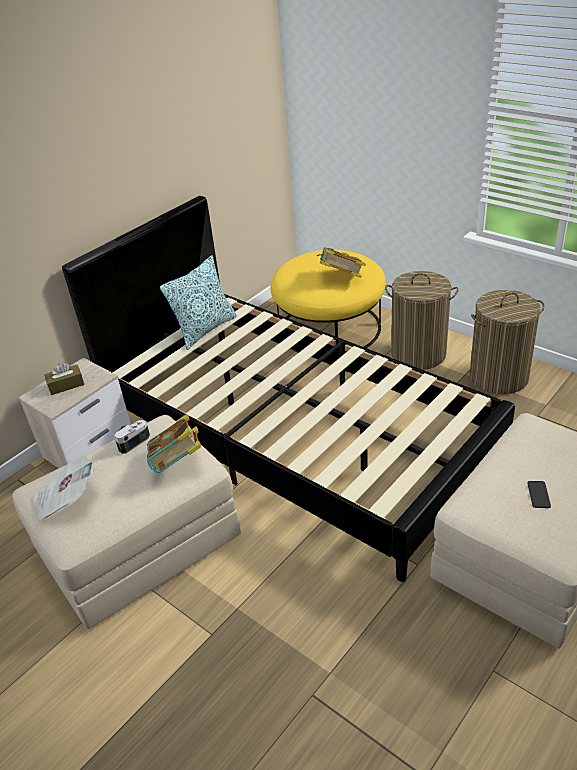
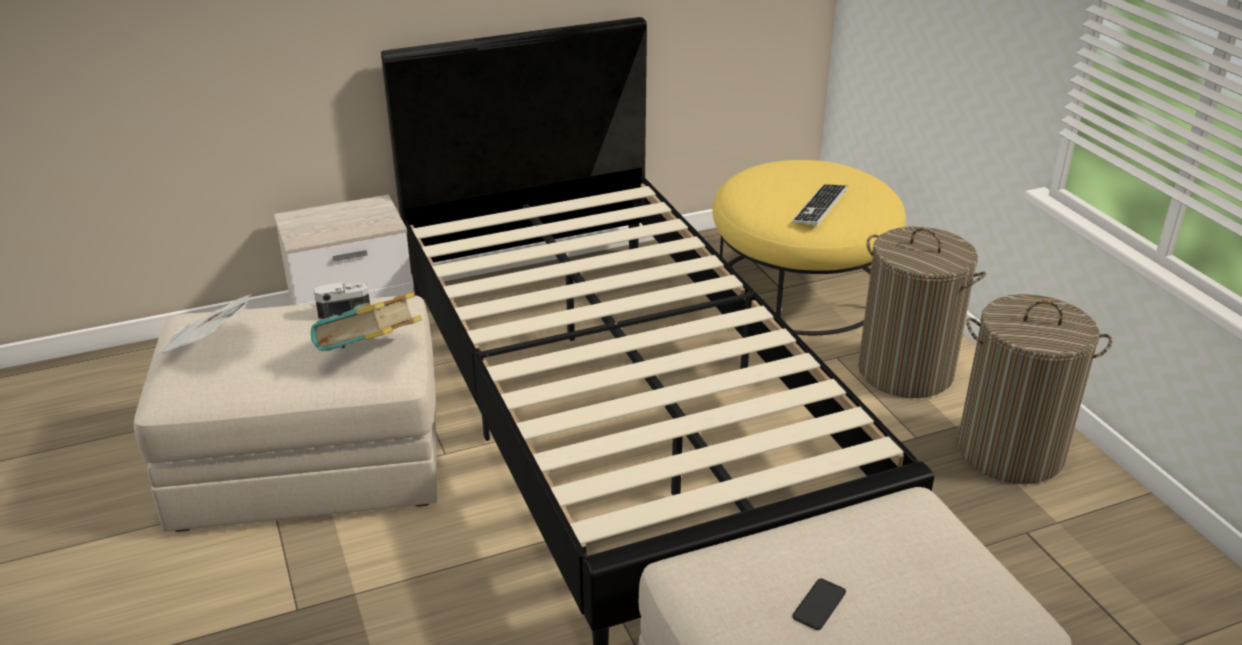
camera: 25 degrees right, 5 degrees down
brown tissue box [44,363,84,395] -> none
pillow [160,255,237,350] -> none
book [317,247,366,278] -> keyboard [792,184,848,226]

